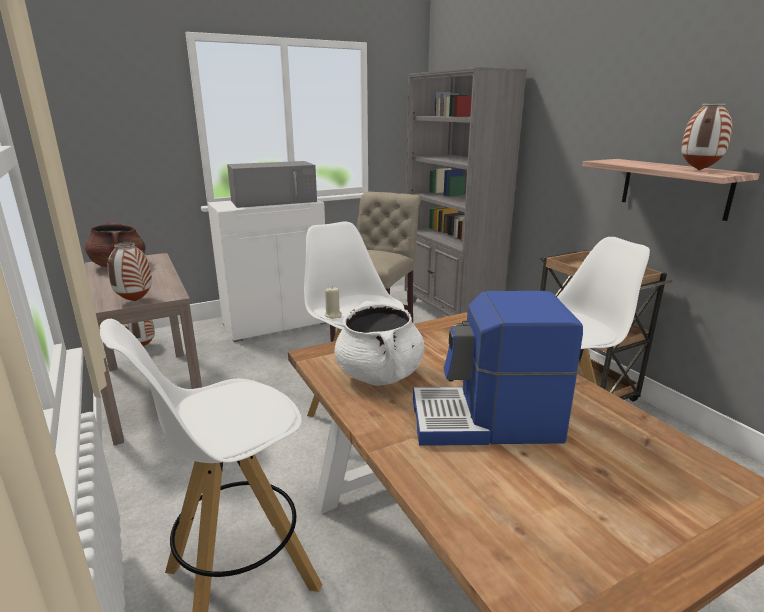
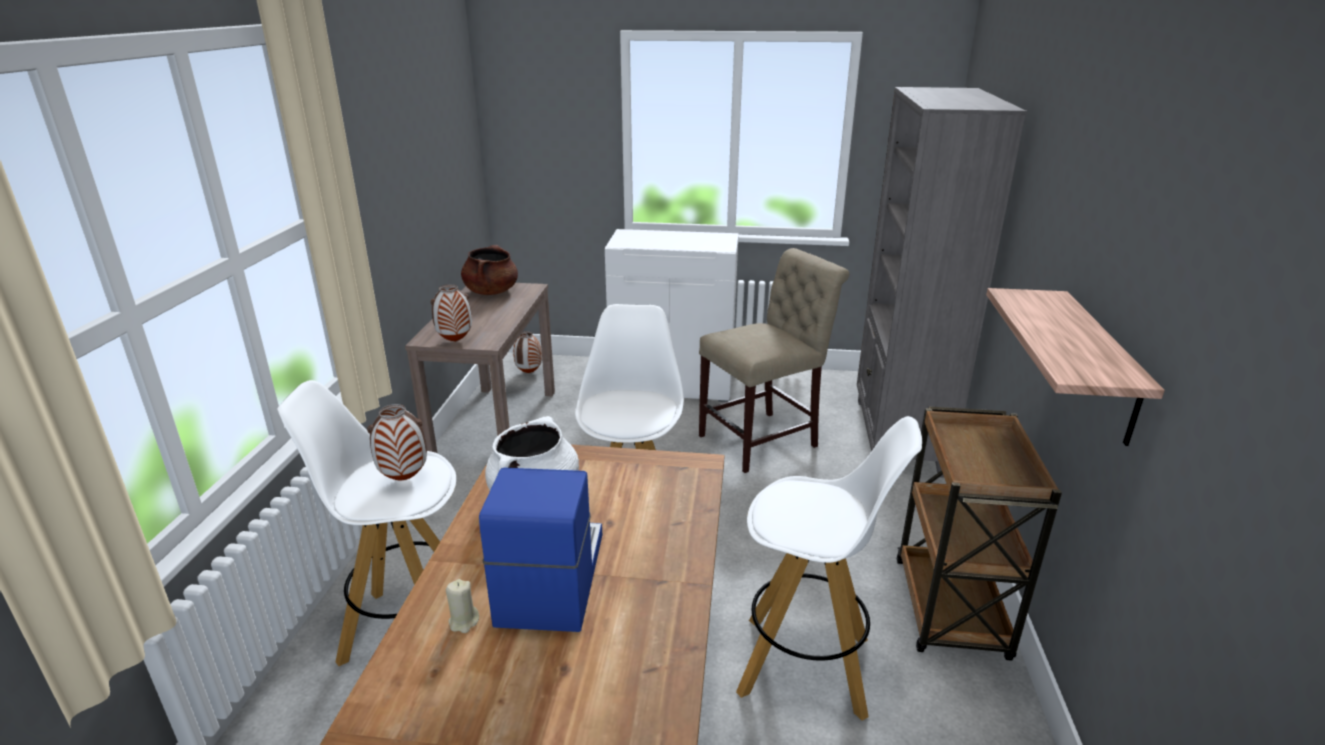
camera: 35 degrees right, 5 degrees up
grey microwave [227,161,317,208] -> none
beige candle [325,287,342,319] -> beige candle moved to [446,579,479,633]
coffee machine [413,291,583,446] -> coffee machine turned 60 degrees clockwise [479,468,602,632]
vase [681,104,732,170] -> vase moved to [367,404,427,480]

